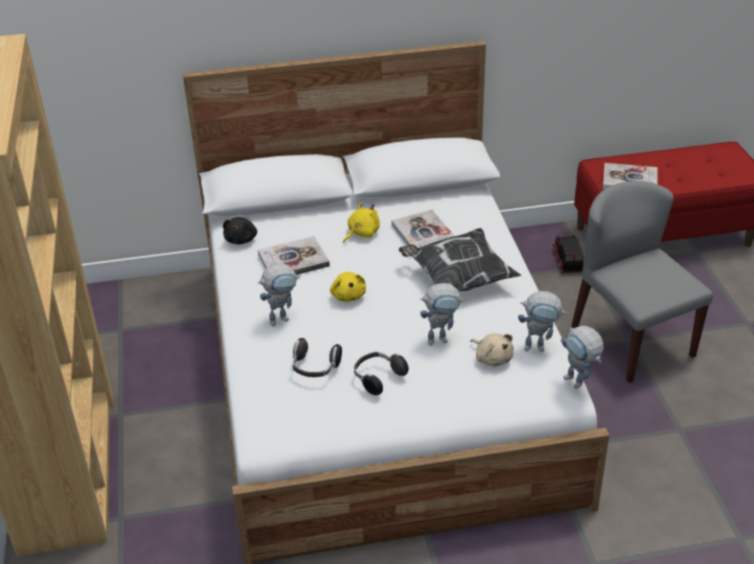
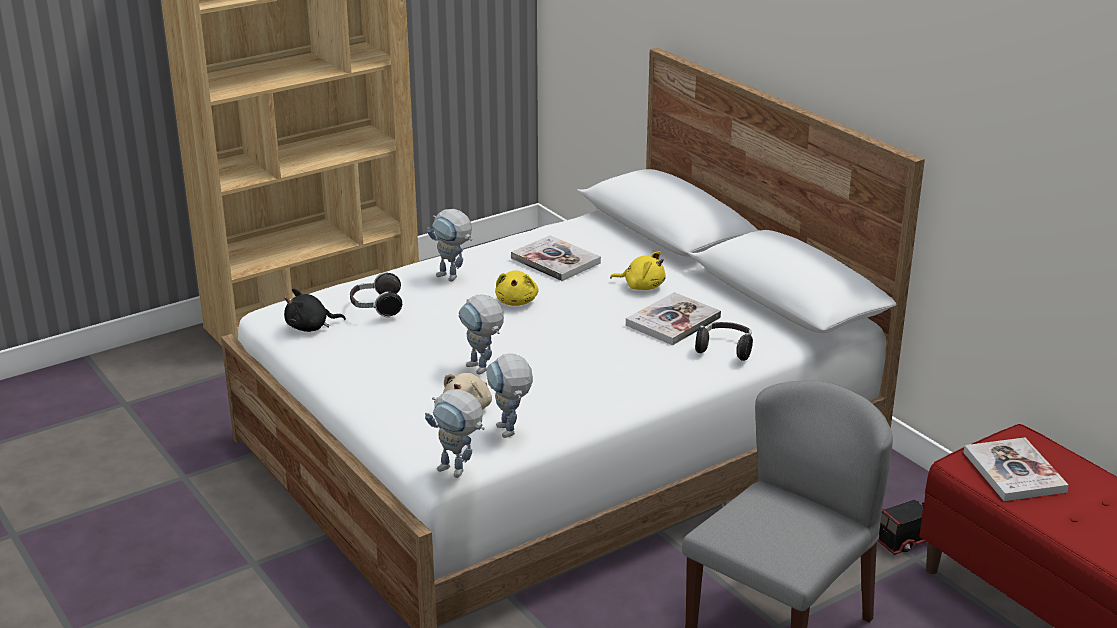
camera: 65 degrees right, 10 degrees down
black plush toy [223,217,257,244] -> black plush toy moved to [284,288,346,332]
yellow plush toy [330,272,366,302] -> yellow plush toy turned 45 degrees counterclockwise [495,270,538,306]
headphones [354,352,409,395] -> headphones moved to [695,322,753,361]
pillow [399,228,521,291] -> none
toy robot [561,326,604,389] -> toy robot turned 90 degrees counterclockwise [425,389,485,478]

